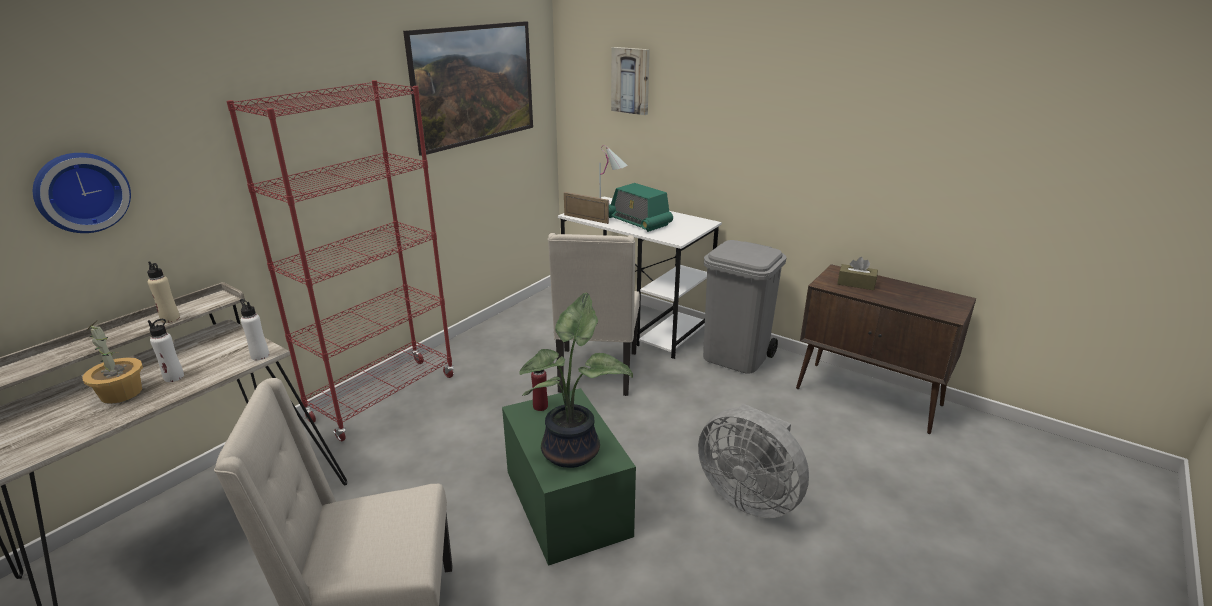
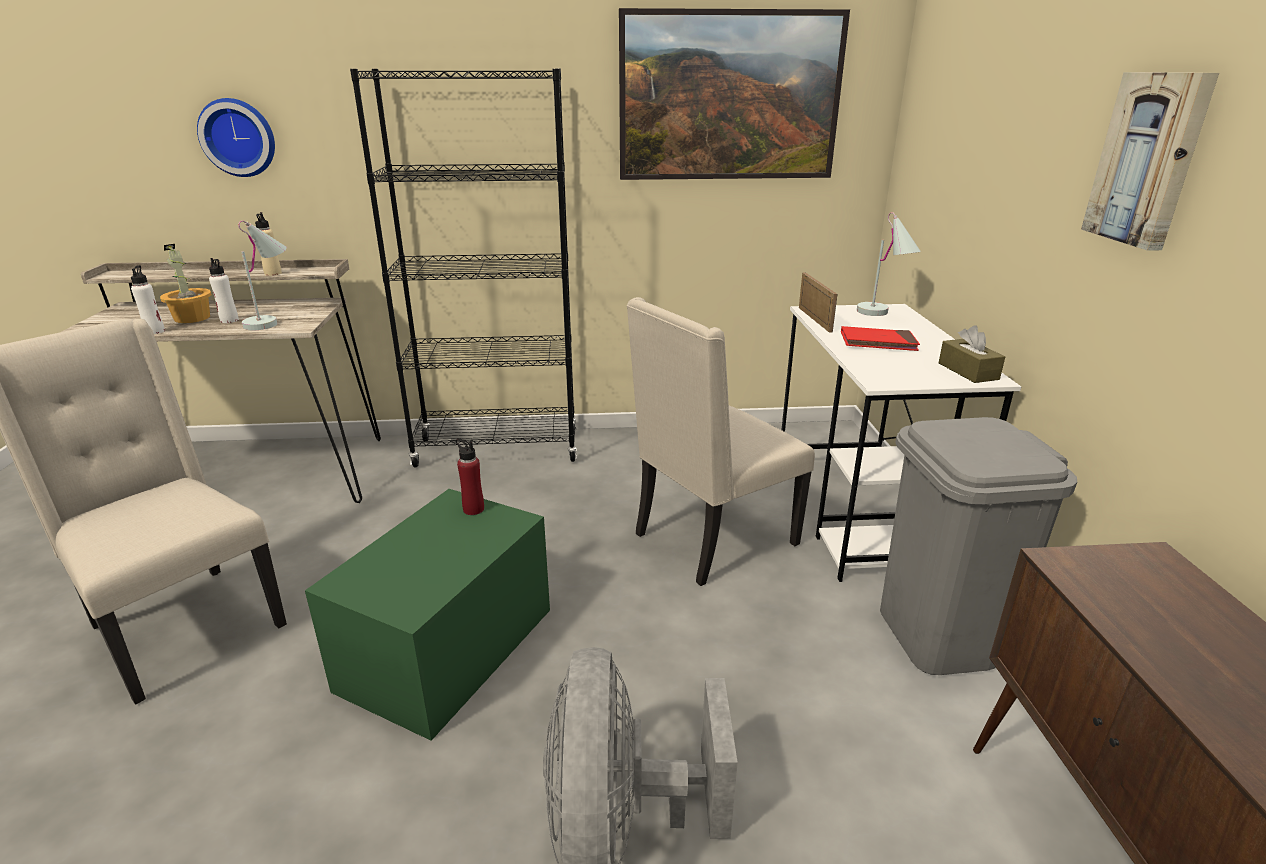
camera: 50 degrees right, 0 degrees up
red bookcase [226,80,454,441] -> black bookcase [350,69,577,467]
white bottle [240,299,269,360] -> white bottle moved to [131,265,165,334]
potted plant [519,293,633,468] -> none
radio [609,183,673,232] -> red book [841,326,920,351]
picture [611,47,650,115] -> picture moved to [1081,72,1219,251]
brown tissue box [837,257,878,290] -> brown tissue box moved to [939,325,1005,383]
none -> white table lamp [238,220,287,330]

